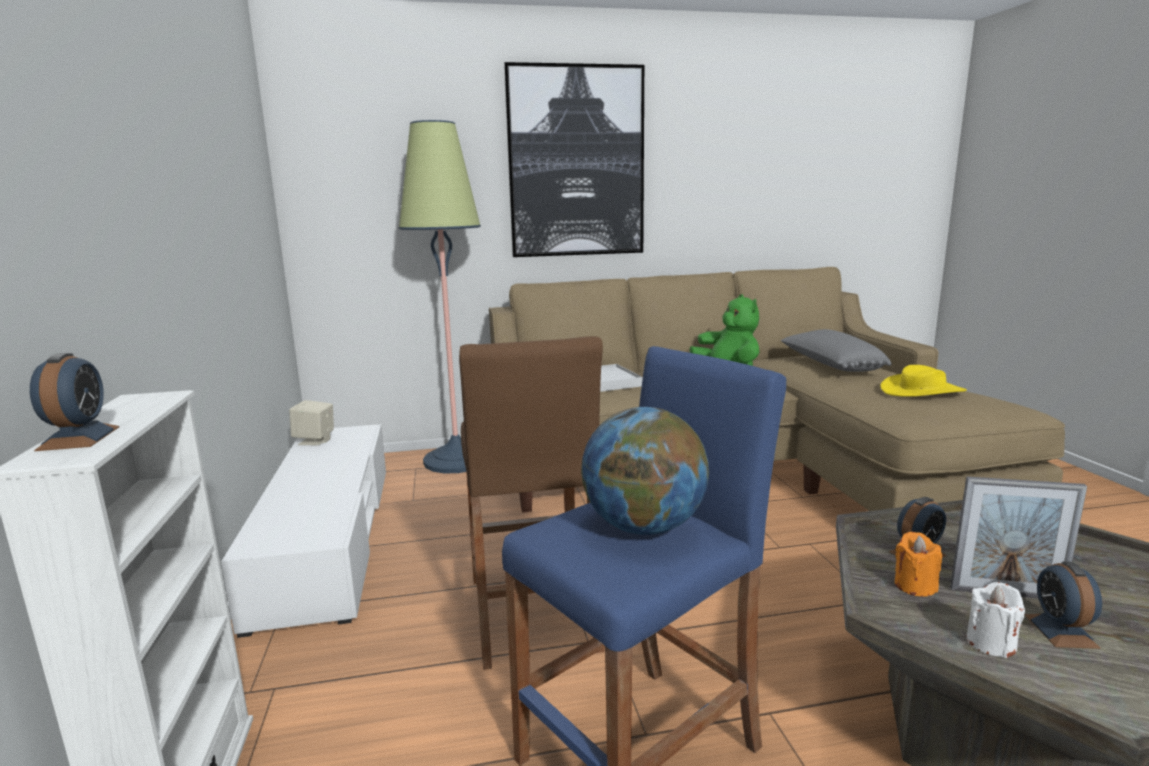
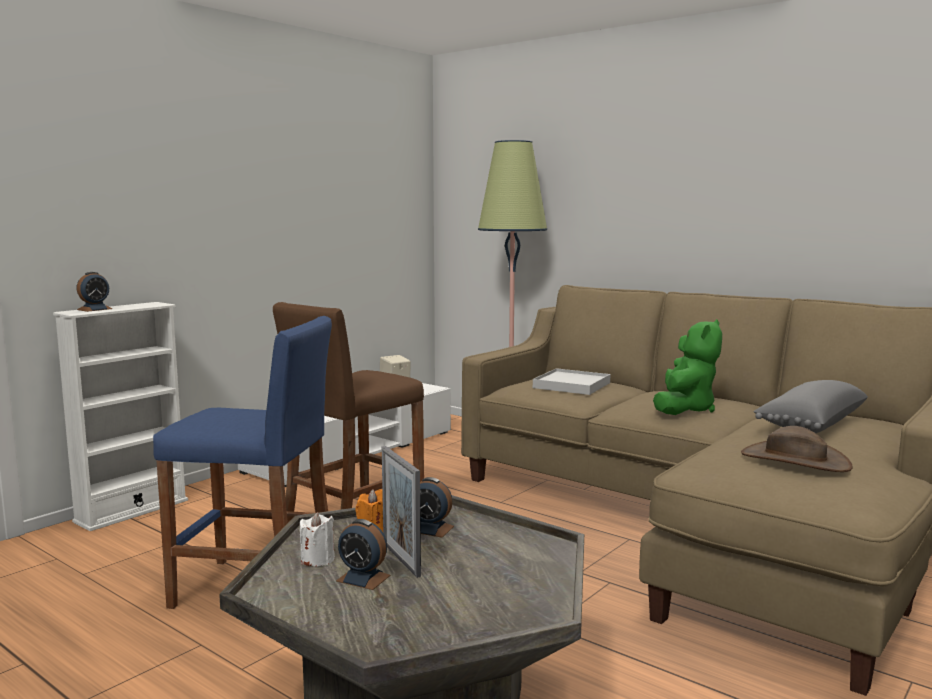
camera: 50 degrees right, 5 degrees down
picture [504,62,644,257] -> none
globe [581,407,709,535] -> none
yellow hat [880,365,967,397] -> brown hat [741,426,852,472]
alarm clock [1025,561,1102,649] -> alarm clock turned 120 degrees counterclockwise [336,519,391,590]

